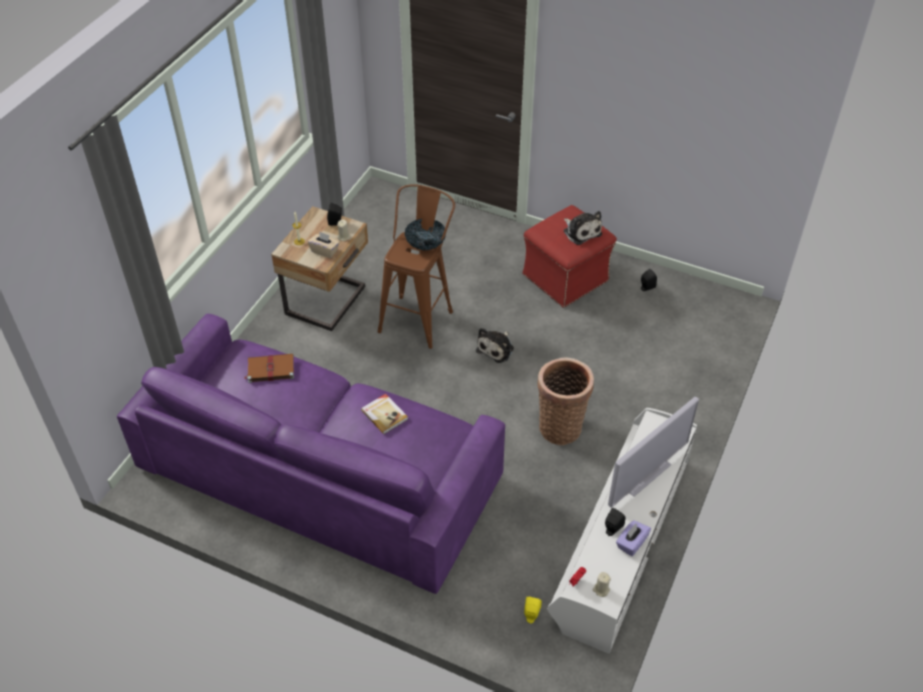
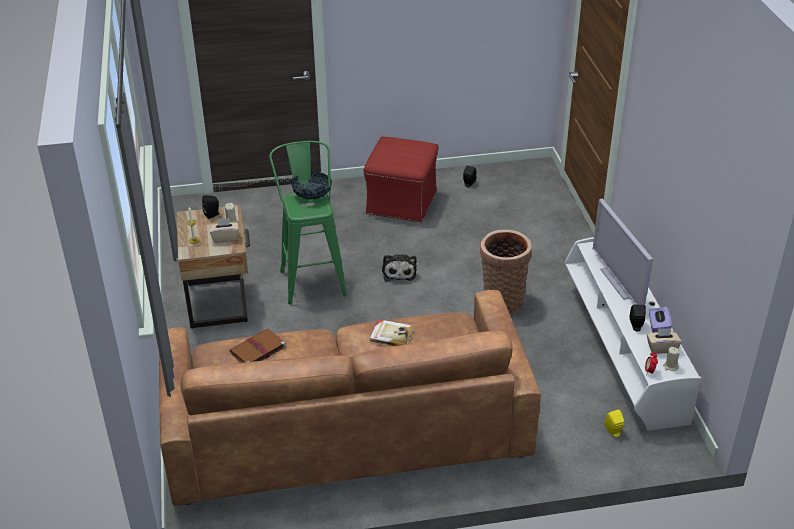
camera: 35 degrees left, 10 degrees down
purple sofa [117,314,505,594] -> brown sofa [159,290,541,506]
brown stool [378,184,455,349] -> green stool [269,141,347,305]
plush toy [564,211,602,245] -> none
television [608,397,699,508] -> television turned 150 degrees clockwise [593,199,653,305]
none -> beige tissue box [647,328,682,354]

